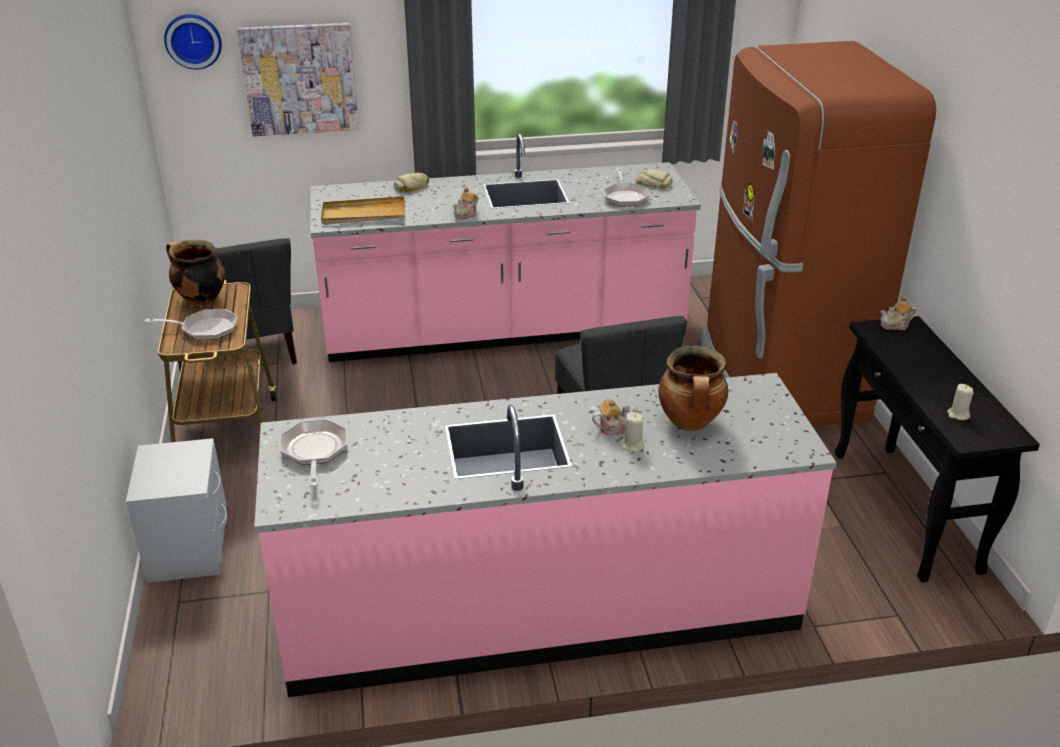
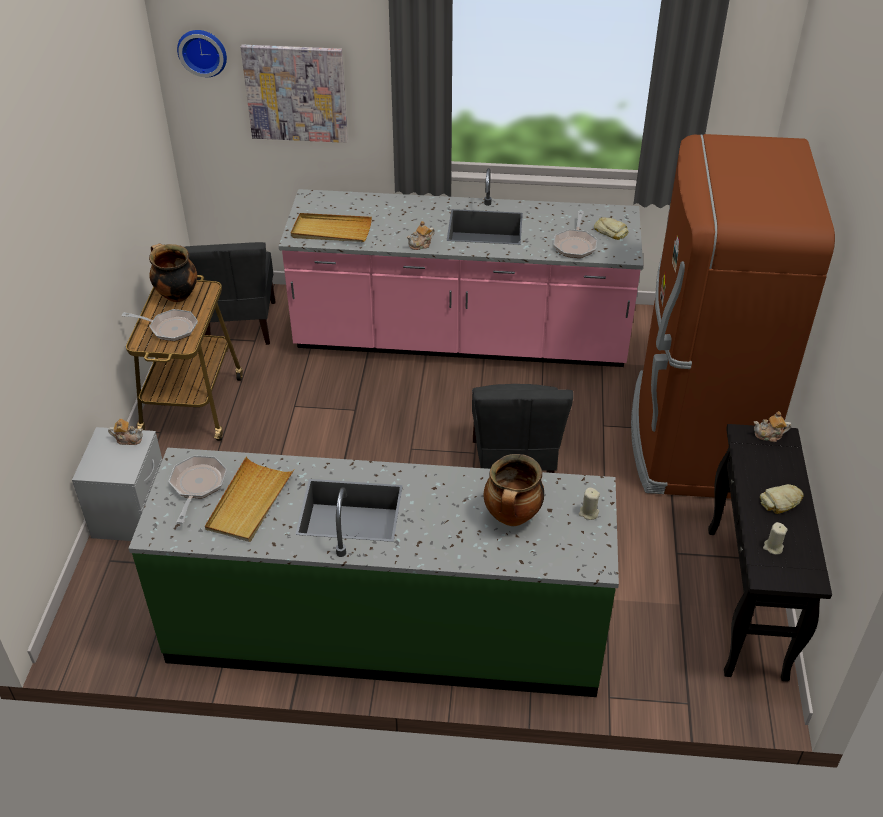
camera: 15 degrees right, 10 degrees up
pink counter [254,373,837,697] -> green counter [128,448,619,697]
bread [394,173,429,193] -> bread moved to [760,484,803,514]
teapot [592,399,640,435] -> teapot moved to [108,419,143,445]
beige candle [621,412,644,452] -> beige candle moved to [579,487,600,520]
none -> beige tray [205,456,295,542]

